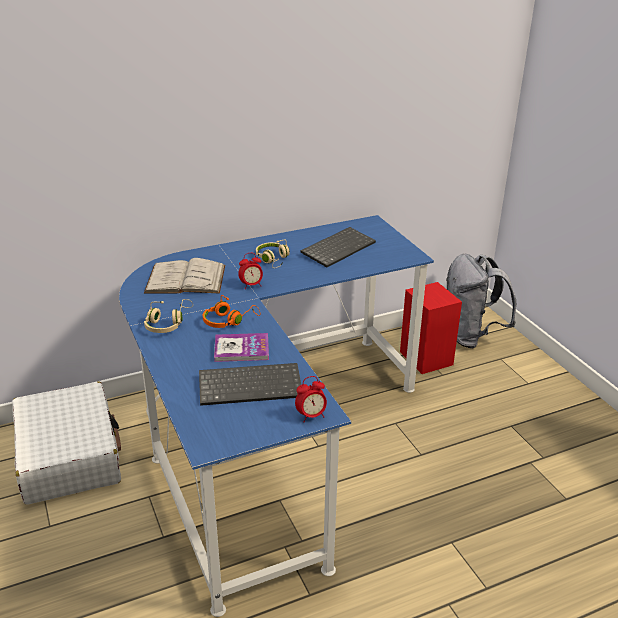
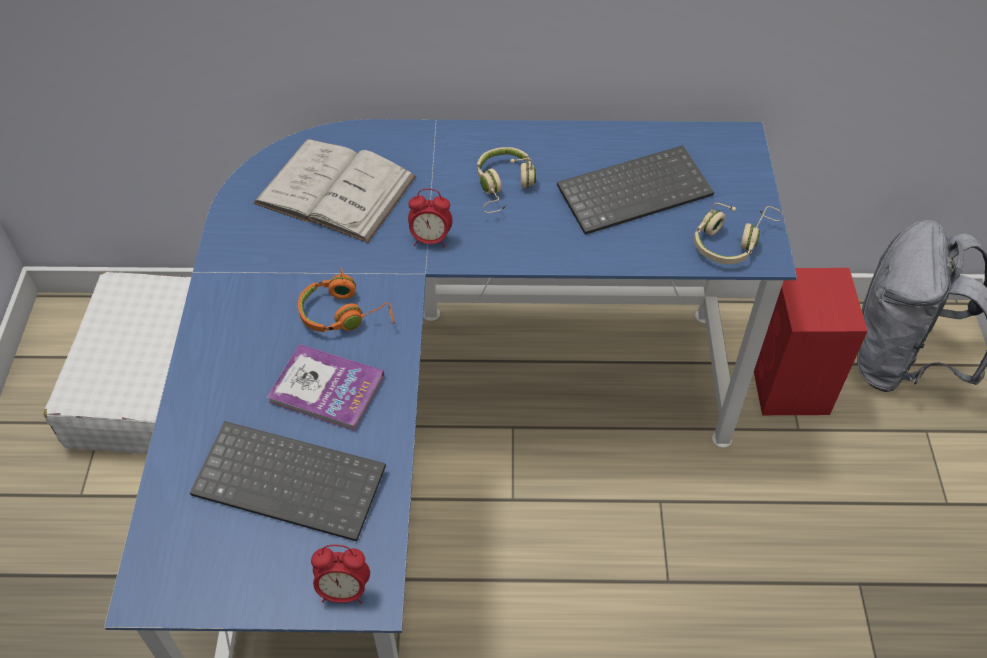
camera: 25 degrees right, 20 degrees up
beige headphones [144,299,193,333] -> beige headphones moved to [694,203,782,264]

